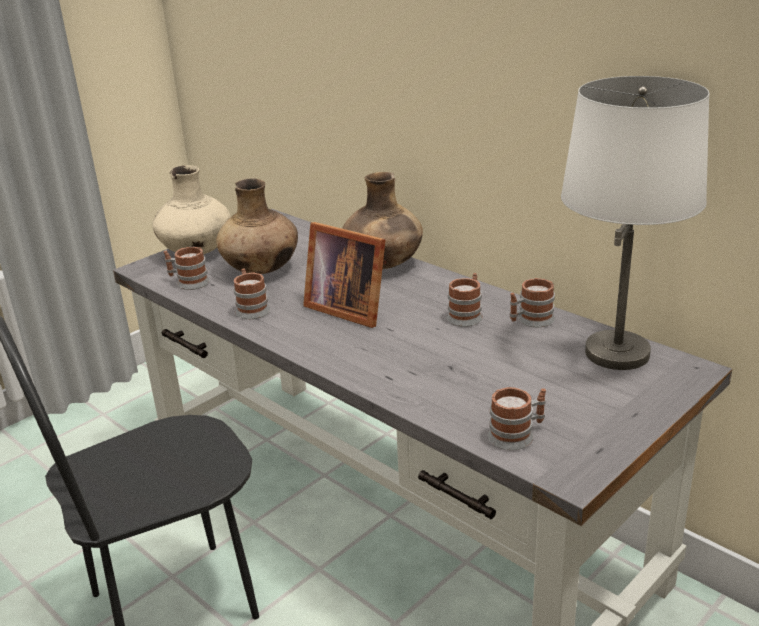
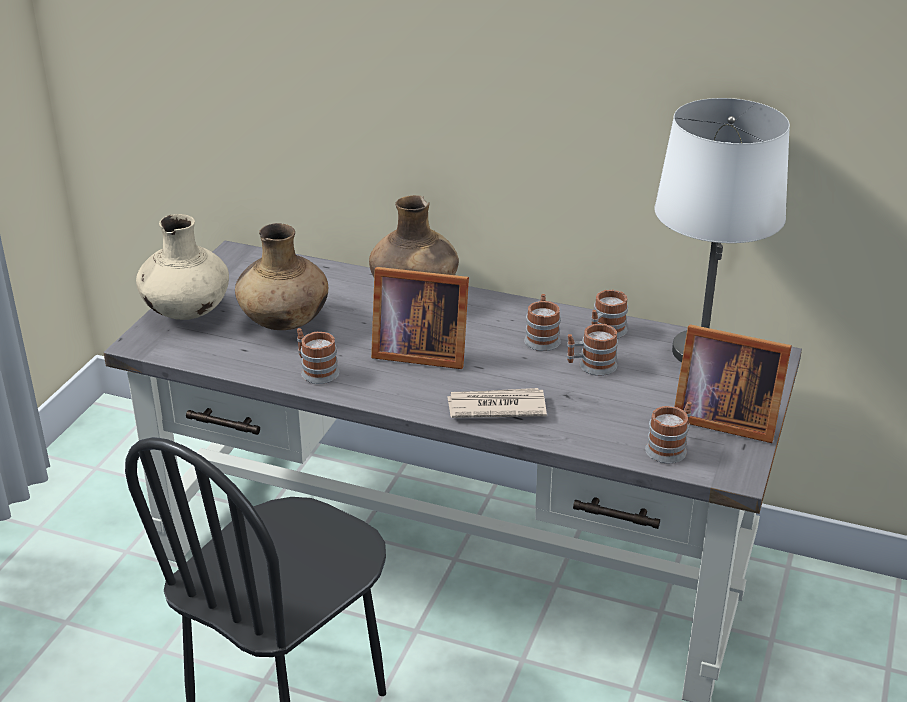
camera: 25 degrees left, 5 degrees up
mug [164,247,210,290] -> mug moved to [567,324,618,376]
none -> newspaper [447,388,547,418]
none -> picture frame [674,324,792,443]

